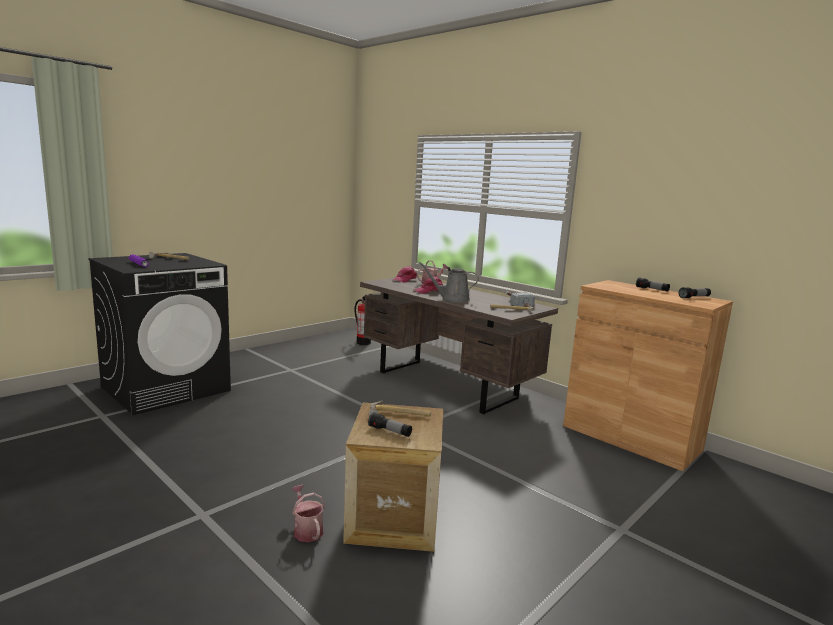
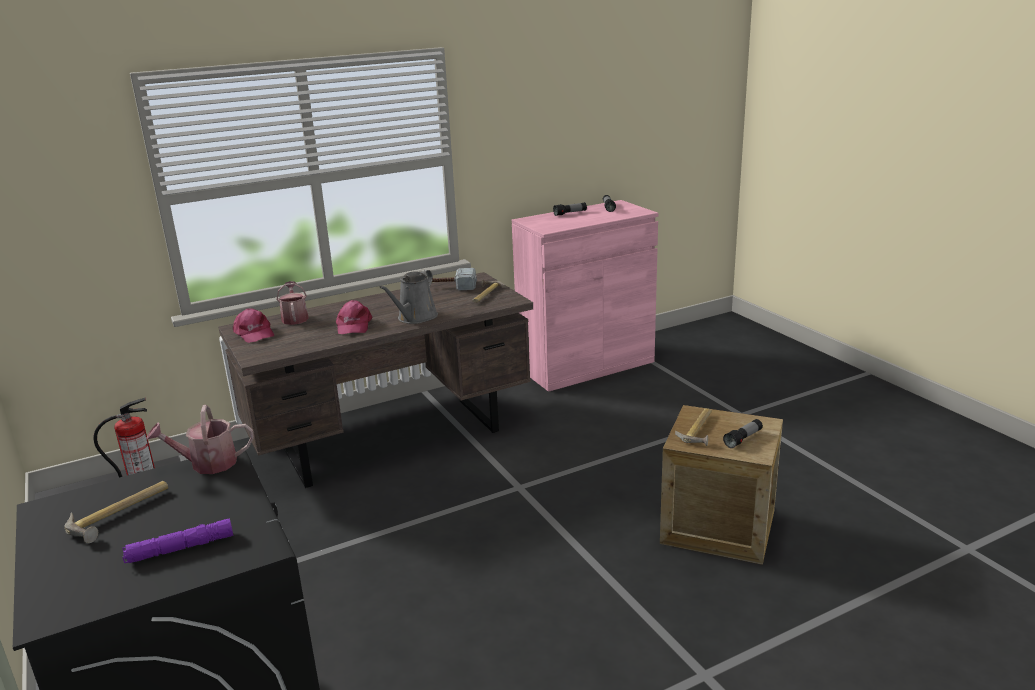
camera: 70 degrees left, 10 degrees up
watering can [291,485,325,542] -> watering can moved to [146,405,254,474]
brown cabinet [563,280,733,471] -> pink cabinet [512,200,658,392]

